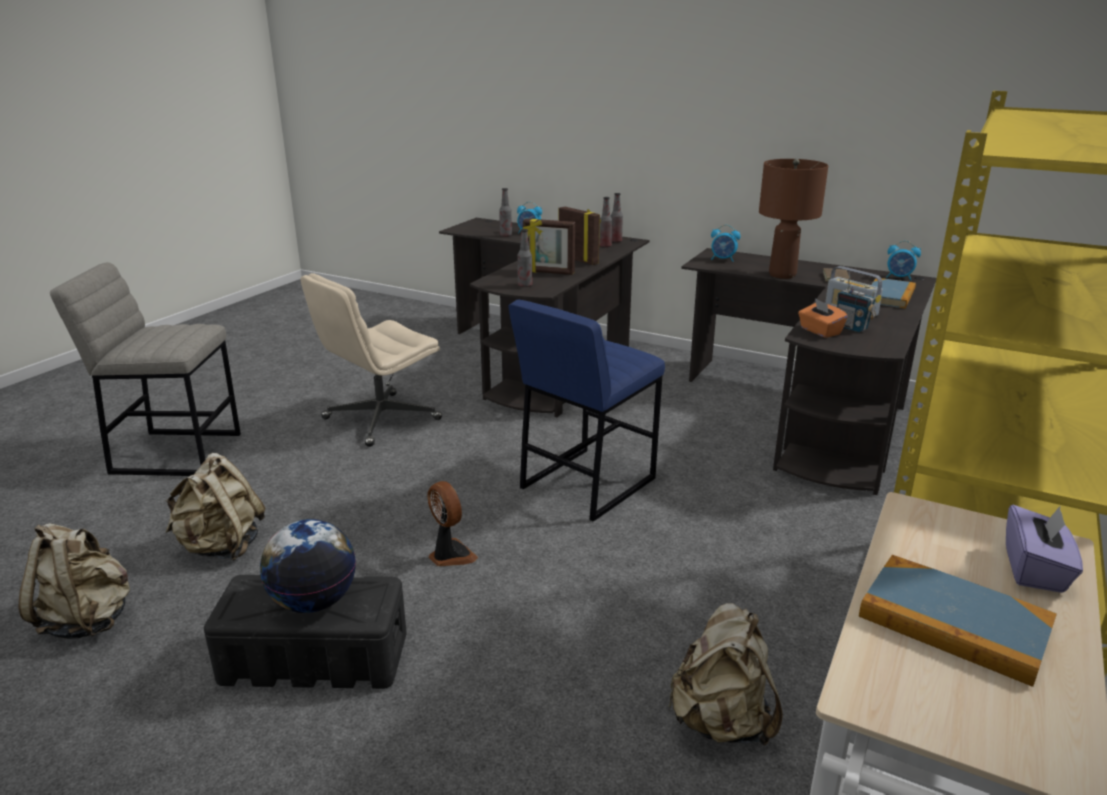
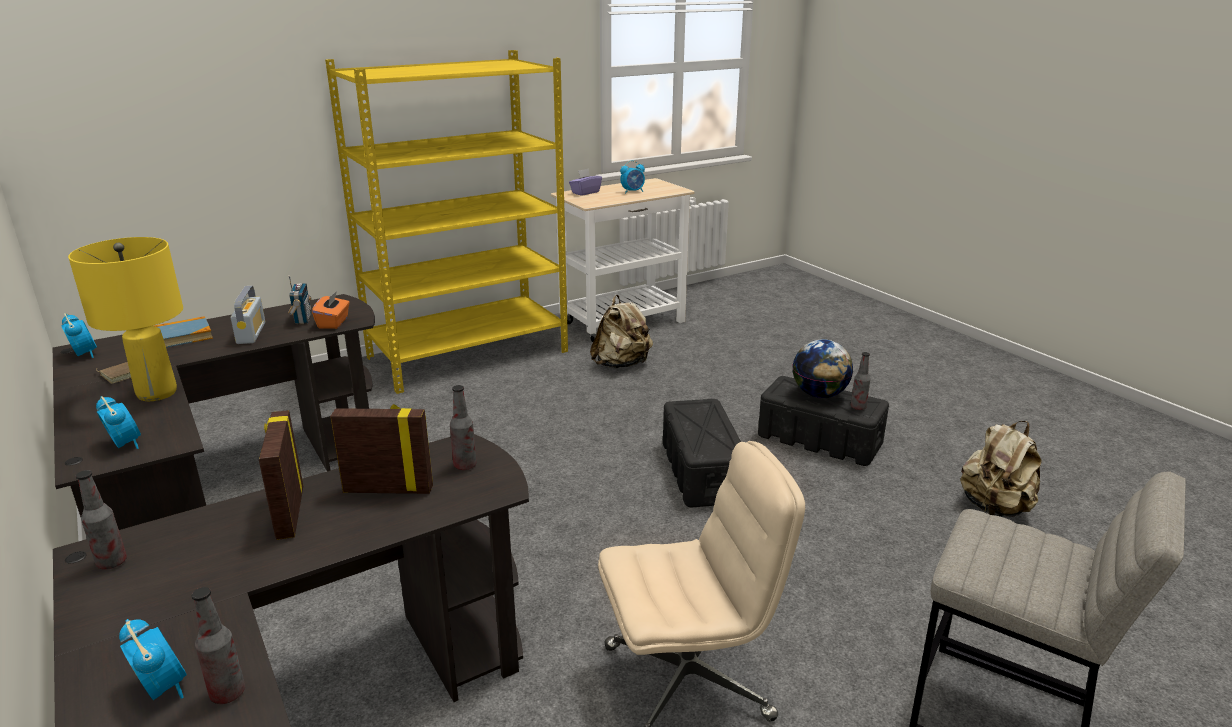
camera: 150 degrees left, 0 degrees up
beige backpack [165,453,265,561] -> none
fan [427,481,478,566] -> black storage box [663,399,741,507]
blue chair [509,300,665,522] -> none
picture frame [523,219,575,275] -> picture frame turned 45 degrees counterclockwise [330,404,433,494]
bottle [599,197,612,248] -> bottle moved to [851,352,870,410]
brown table lamp [759,159,828,279] -> yellow table lamp [68,237,183,401]
book [859,555,1057,687] -> alarm clock [620,160,645,193]

